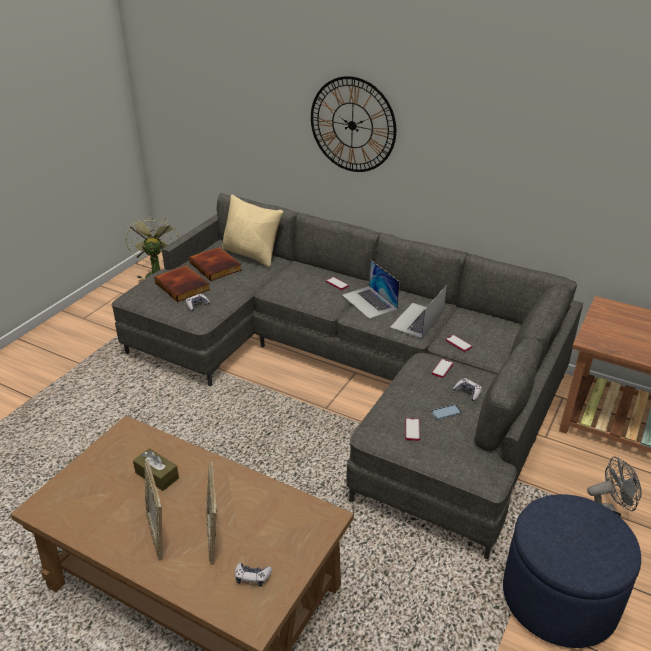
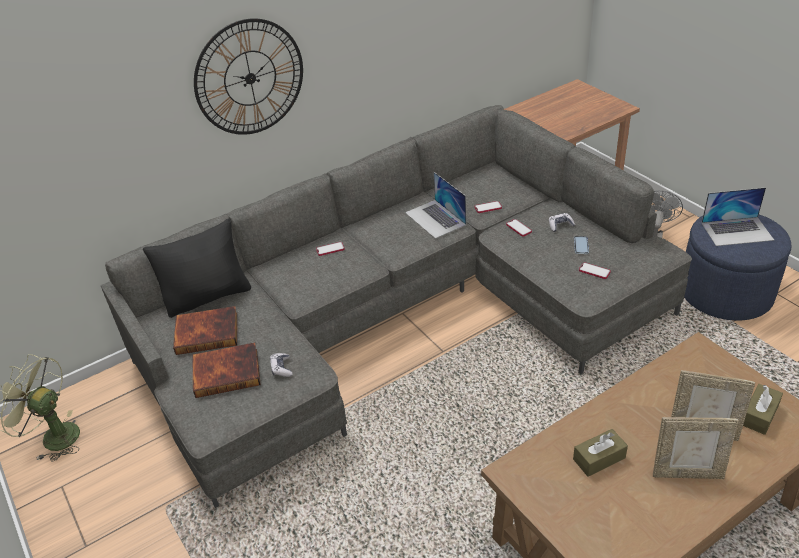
camera: 60 degrees left, 5 degrees up
beige pillow [222,194,283,267] -> black pillow [143,218,251,318]
game controller [235,562,272,587] -> brown tissue box [743,384,783,435]
laptop [342,260,400,319] -> laptop moved to [702,187,774,246]

